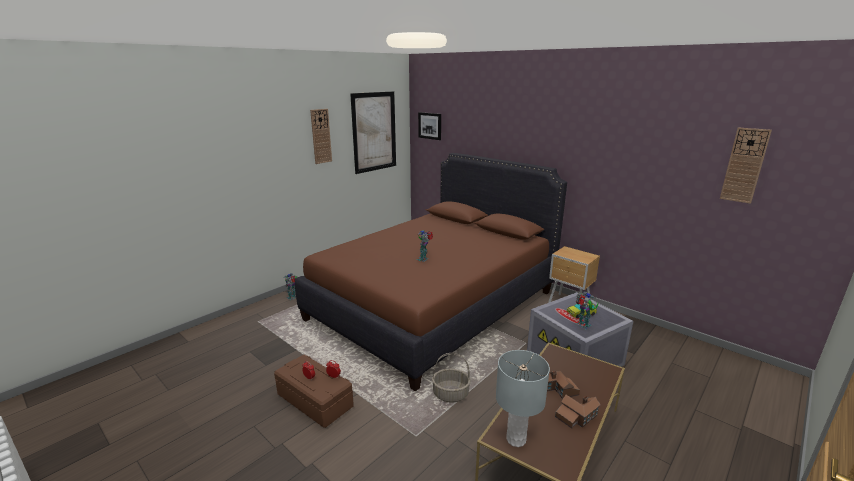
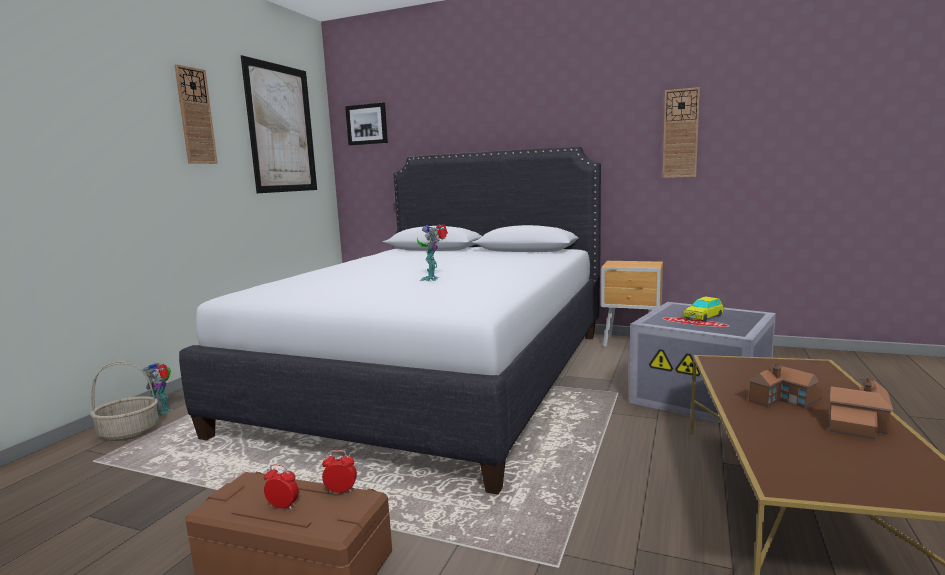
camera: 20 degrees left, 10 degrees down
brown bed [295,153,567,391] -> white bed [179,146,601,495]
basket [432,353,471,403] -> basket moved to [90,361,158,441]
grey table lamp [496,350,550,447] -> none
toy robot [576,292,598,329] -> none
wall clock [720,127,772,204] -> wall clock moved to [662,87,700,178]

